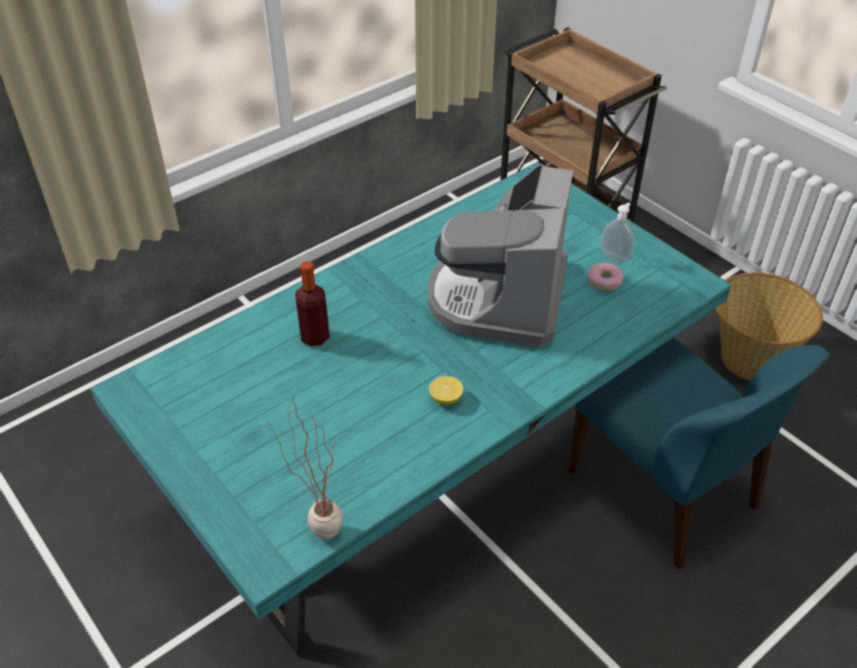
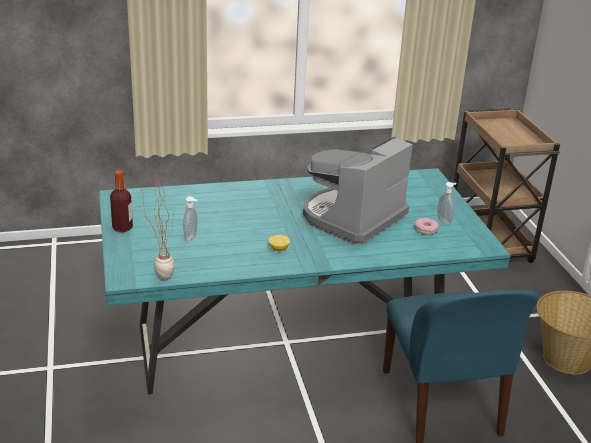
camera: 25 degrees right, 15 degrees down
bottle [295,261,330,347] -> bottle moved to [110,170,133,232]
none -> soap dispenser [183,196,198,242]

